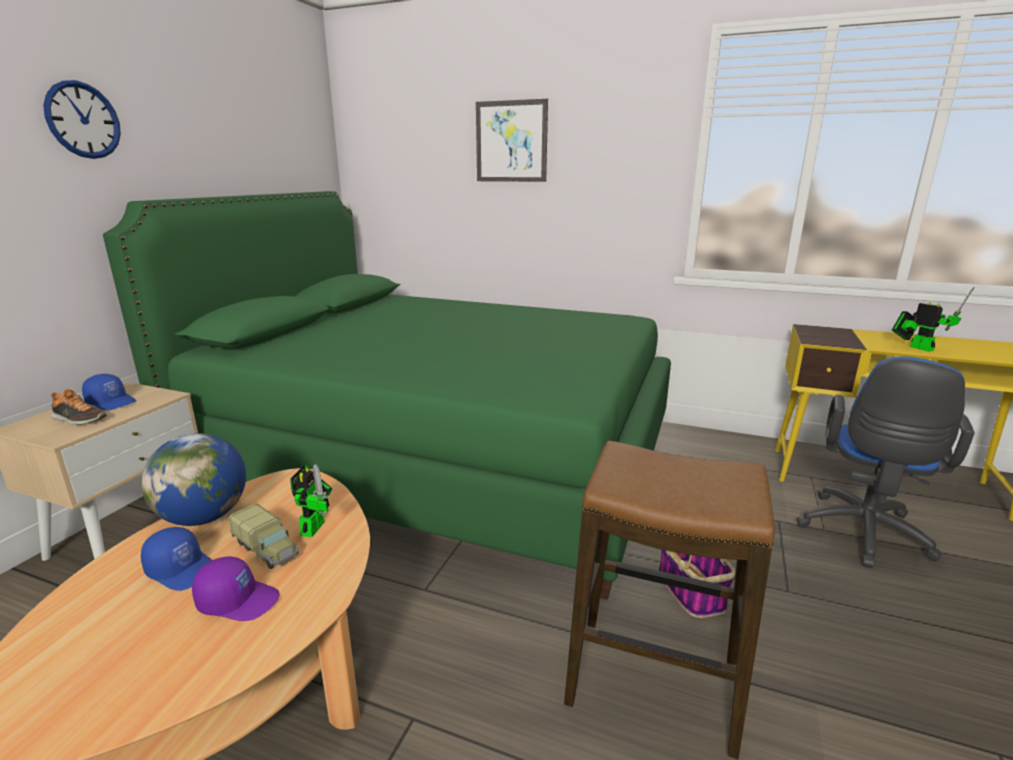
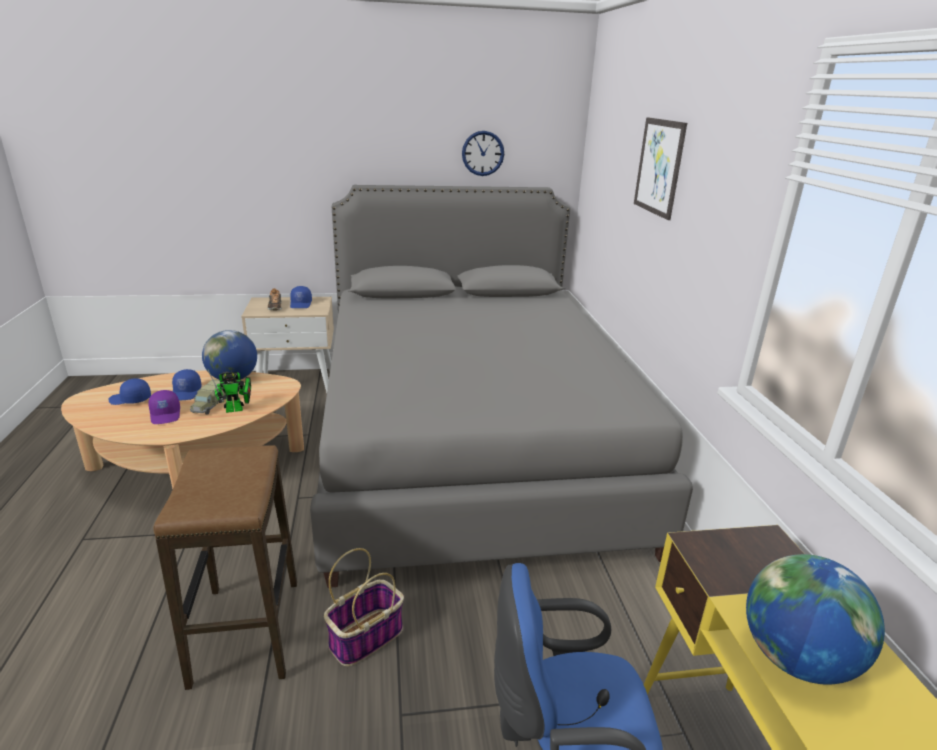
camera: 60 degrees right, 5 degrees up
wall clock [43,80,121,159] -> wall clock moved to [462,131,504,176]
green bed [103,191,671,600] -> grey bed [310,185,693,588]
toy robot [892,287,974,352] -> globe [746,554,885,684]
none -> blue cap [108,378,151,405]

